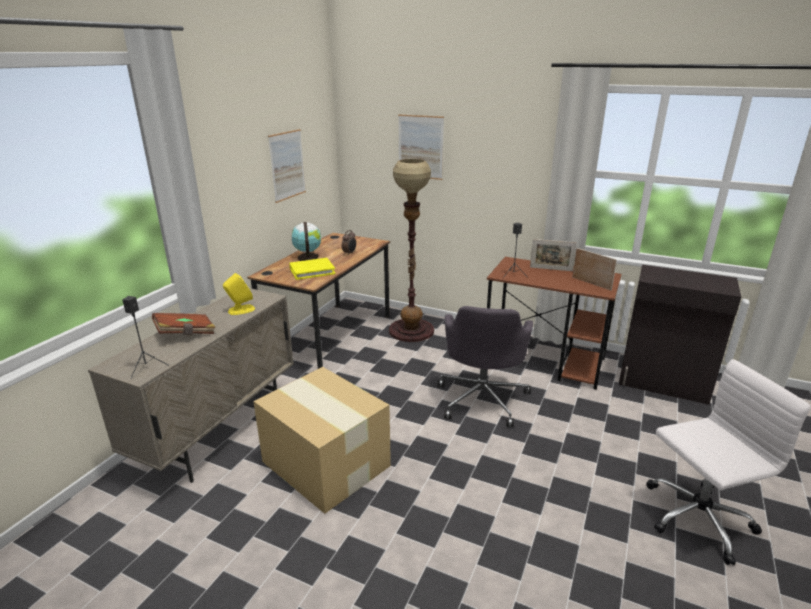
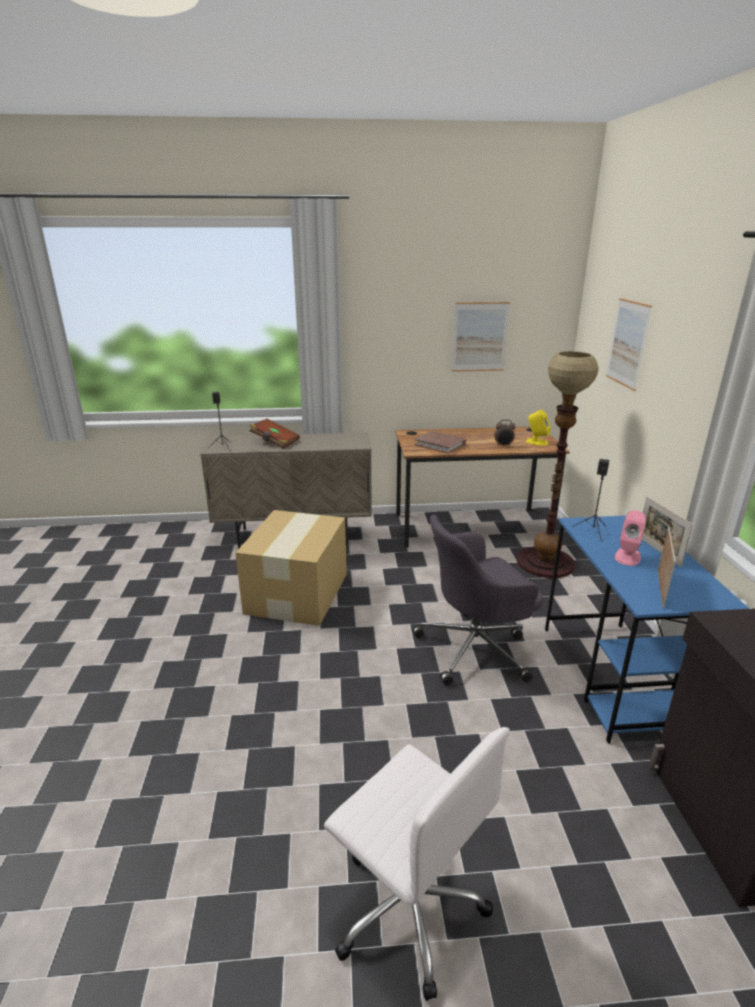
camera: 60 degrees right, 0 degrees up
yellow speaker [223,273,255,315] -> yellow speaker moved to [526,410,550,446]
yellow book [289,258,335,280] -> brown book [414,431,466,454]
globe [292,222,321,261] -> none
brown desk [487,257,622,390] -> blue desk [545,516,749,744]
none -> pink speaker [615,510,646,566]

